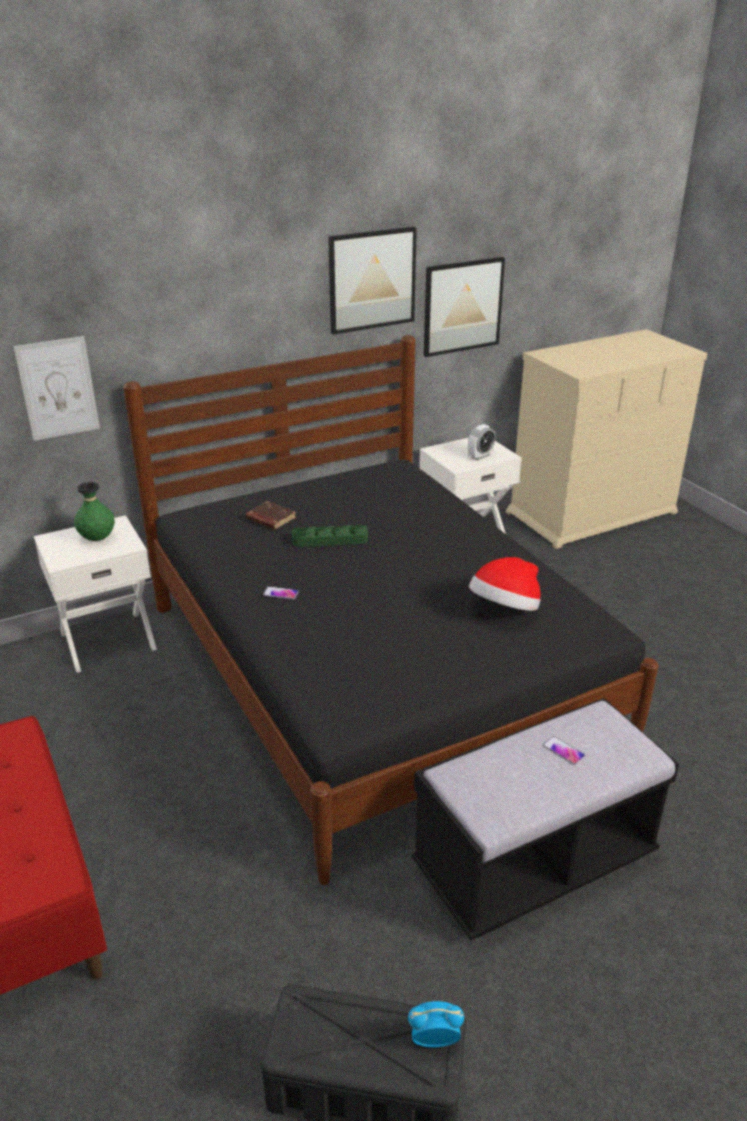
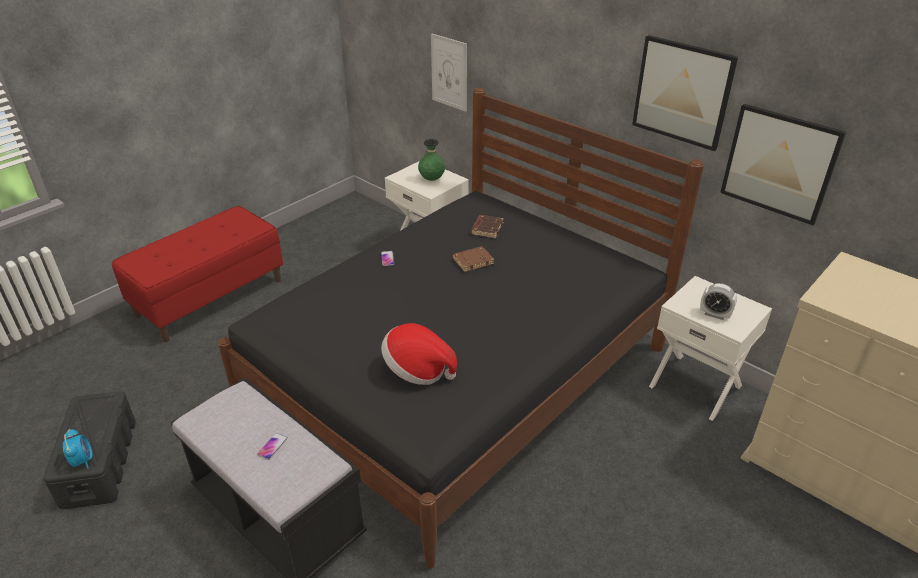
camera: 70 degrees right, 5 degrees up
green tray [292,525,368,547] -> brown book [453,246,494,272]

